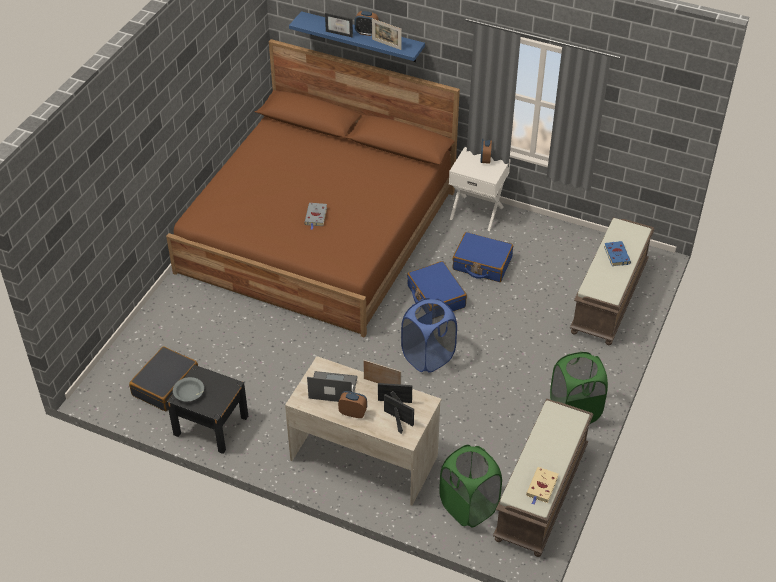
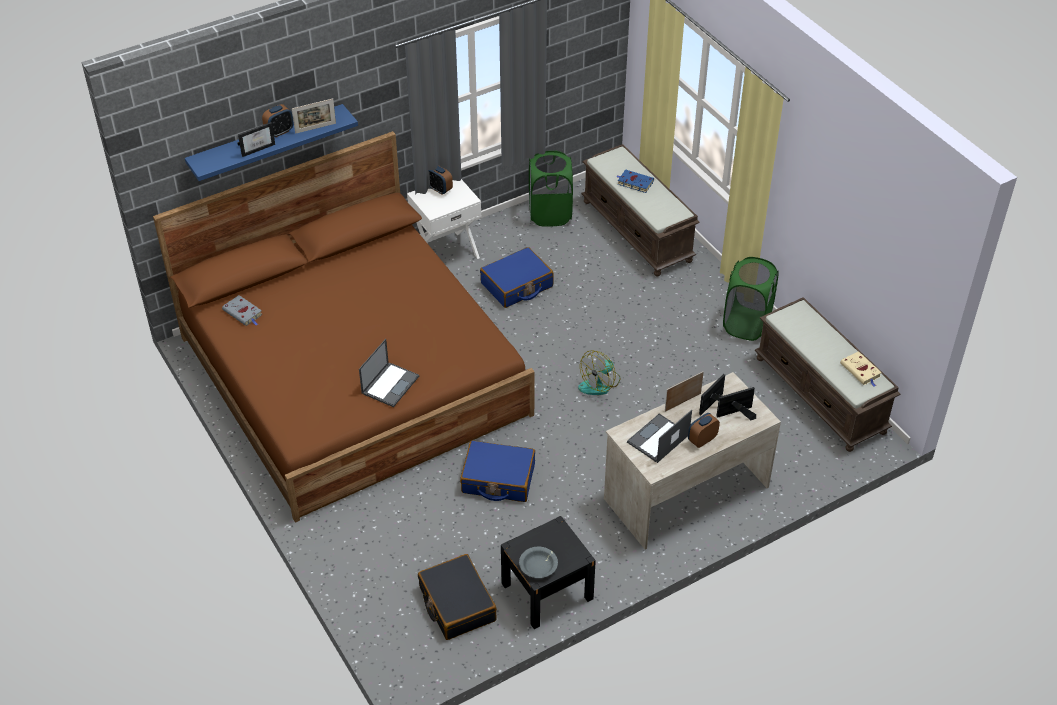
camera: 55 degrees left, 0 degrees up
grey book [304,203,327,230] -> grey book moved to [222,295,263,326]
blue laundry basket [401,298,457,373] -> fan [578,350,620,395]
blue suitcase [407,261,467,311] -> blue suitcase moved to [460,440,535,502]
green laundry basket [439,445,502,527] -> green laundry basket moved to [529,150,573,227]
none -> laptop [359,339,419,407]

